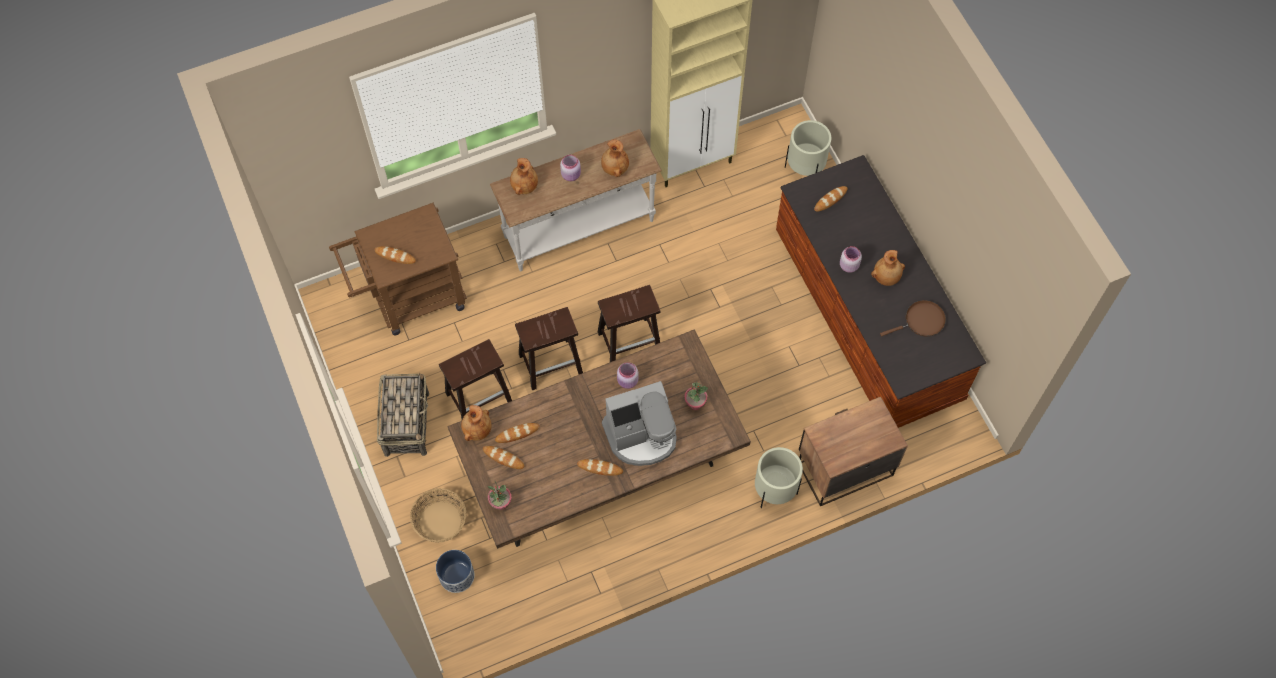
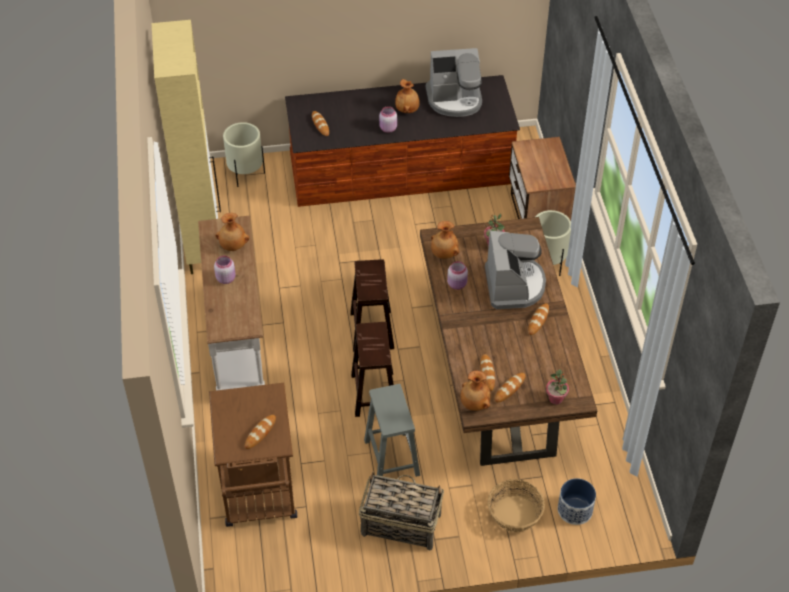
camera: 75 degrees left, 15 degrees down
brown stool [439,339,512,419] -> grey stool [364,384,420,477]
brown vase [510,158,538,195] -> brown vase moved to [431,221,459,259]
brown frying pan [880,300,946,337] -> coffee machine [426,48,482,117]

